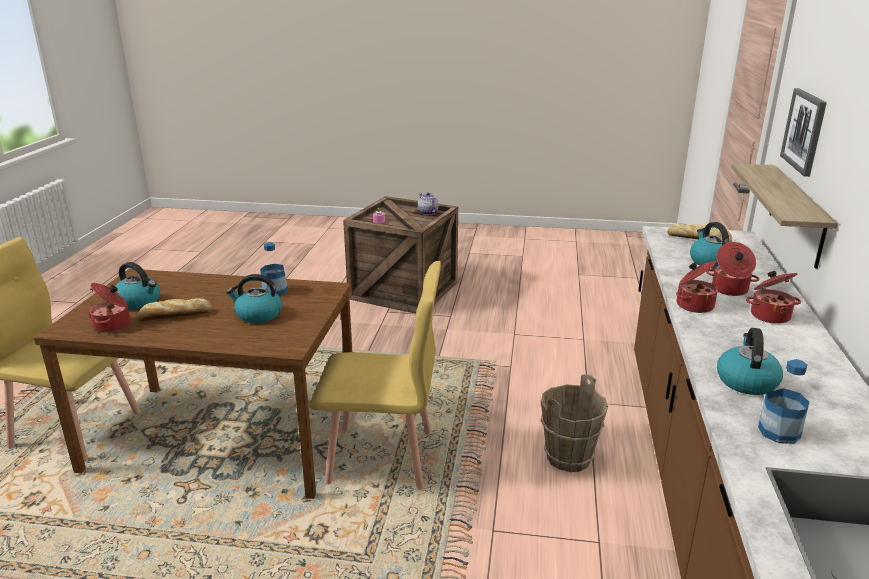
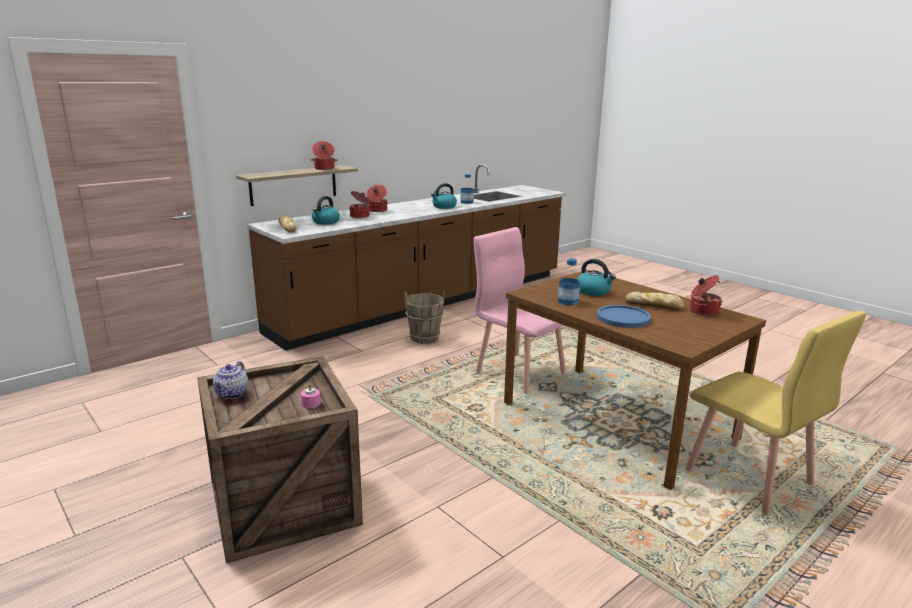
camera: 140 degrees left, 5 degrees down
kettle [115,262,160,310] -> none
yellow chair [309,261,441,490] -> pink chair [474,227,566,394]
cooking pot [676,261,718,313] -> cooking pot moved to [310,141,338,170]
picture [780,88,827,177] -> none
none -> blue plate [597,305,651,328]

